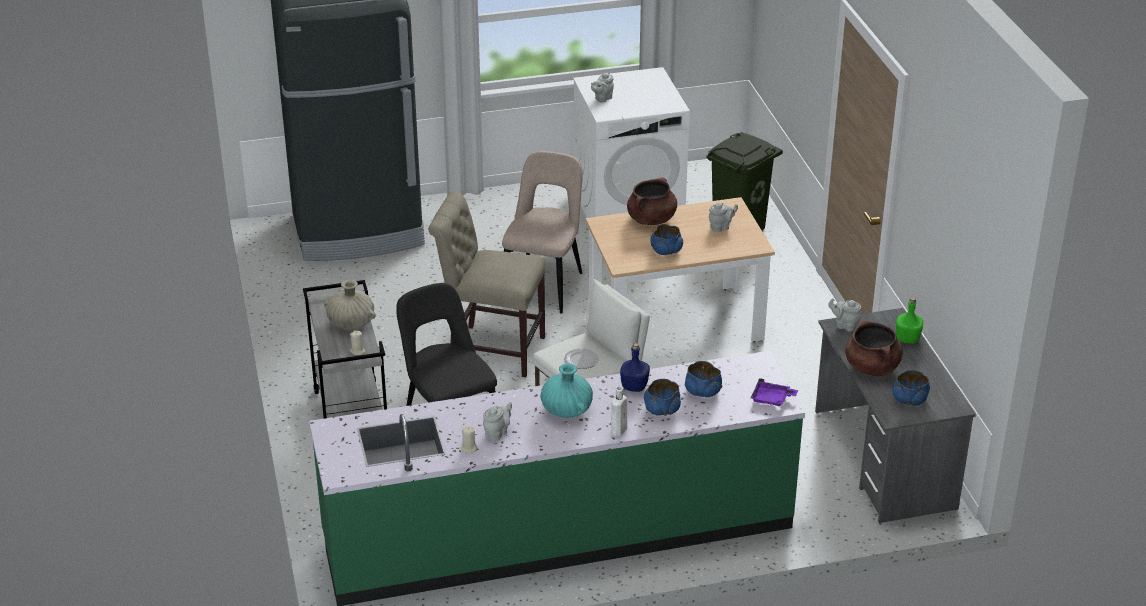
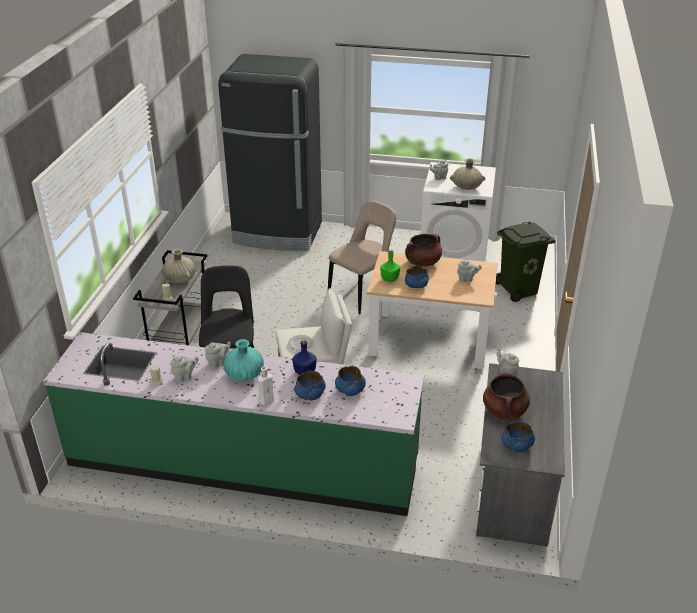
camera: 25 degrees right, 0 degrees up
beige chair [428,191,546,377] -> none
purple tray [751,378,798,406] -> none
green bottle [896,298,923,344] -> green bottle moved to [380,250,400,282]
none -> grey teapot [205,342,231,368]
none -> beige vase [450,158,485,190]

